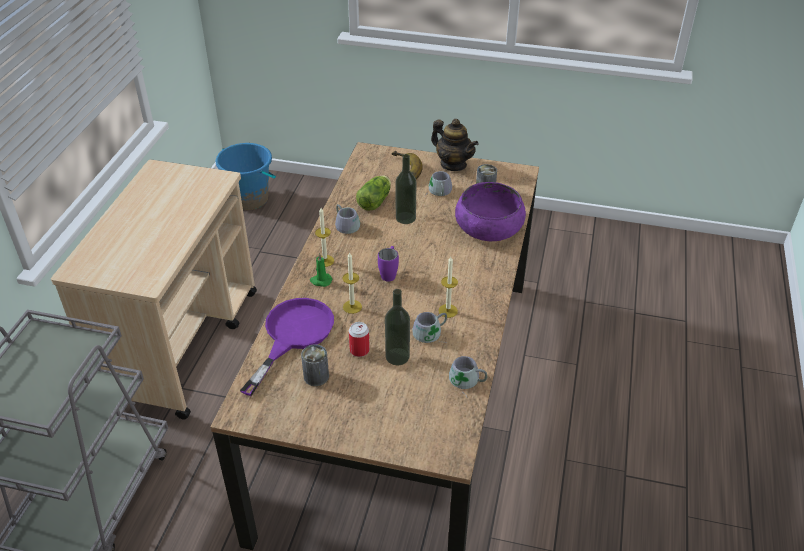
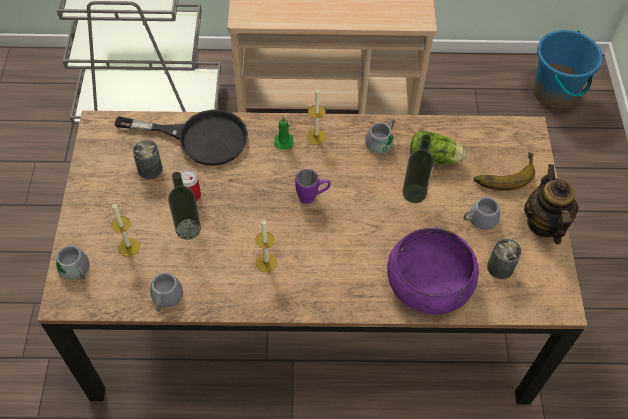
camera: 75 degrees right, 15 degrees up
purple frying pan [240,298,334,396] -> black frying pan [114,110,248,166]
candle [342,252,362,314] -> candle moved to [111,203,140,257]
grey mug [412,312,448,343] -> grey mug moved to [56,245,89,283]
teapot [431,119,479,171] -> teapot turned 150 degrees clockwise [524,164,579,244]

